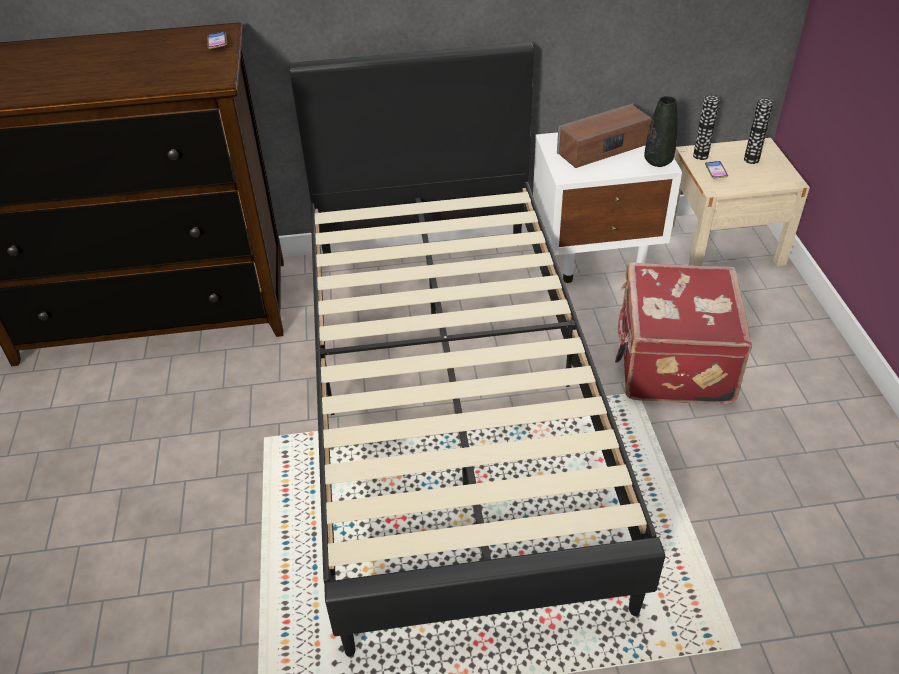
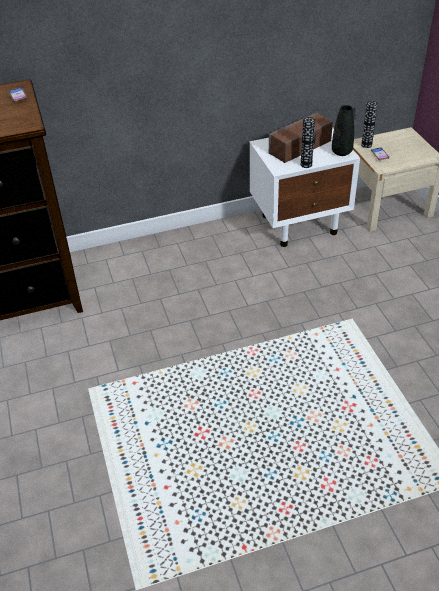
camera: 10 degrees left, 0 degrees up
black bed [289,42,665,657] -> none
red suitcase [615,262,752,405] -> none
vase [744,98,774,164] -> vase moved to [301,117,315,168]

